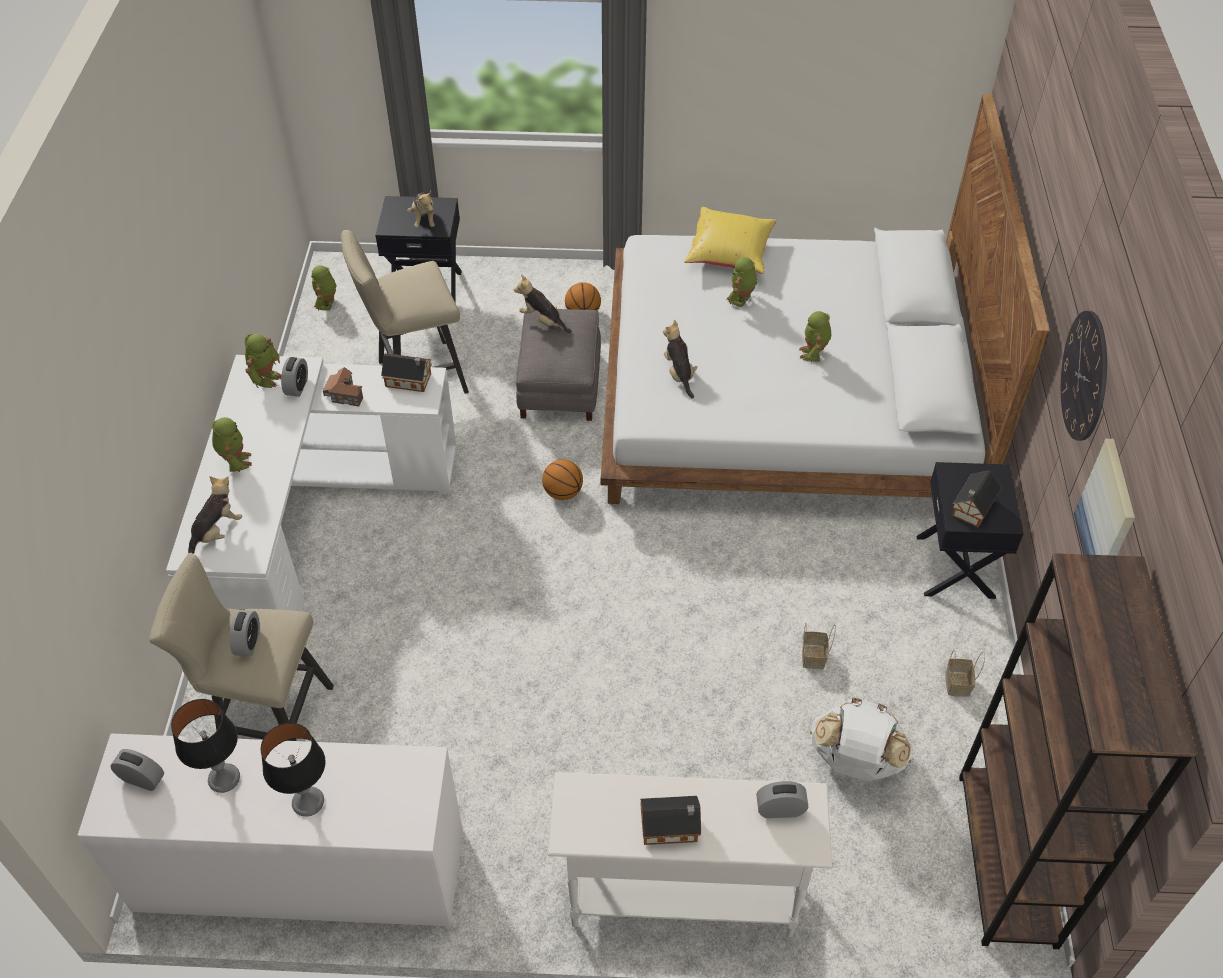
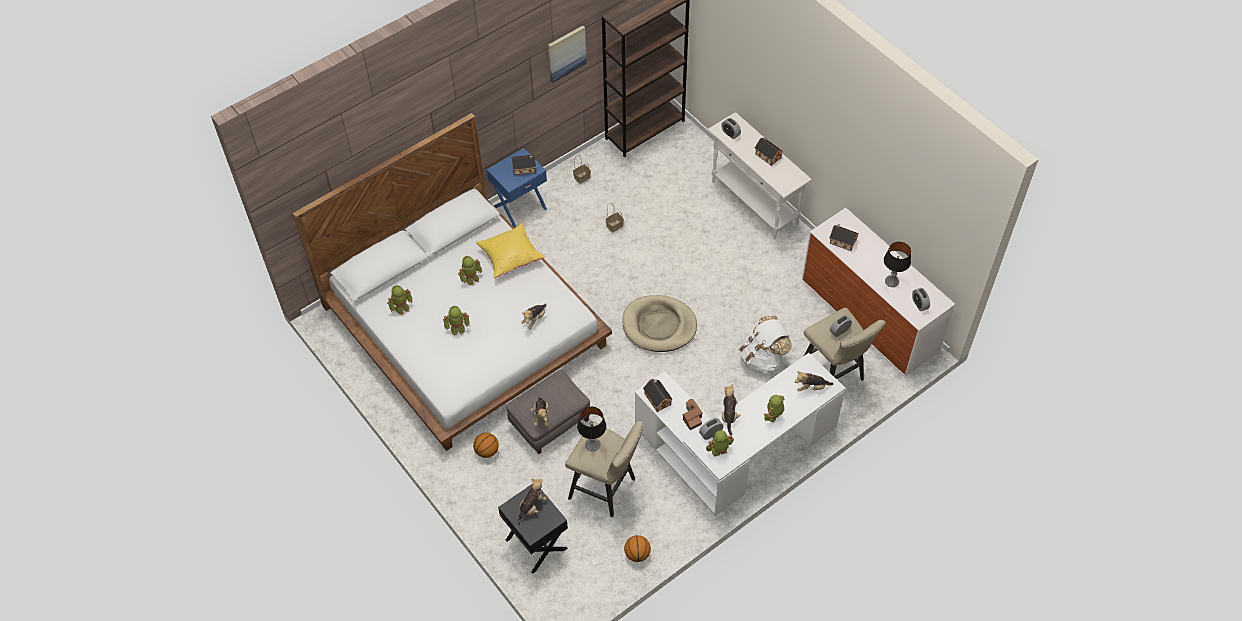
camera: 130 degrees left, 5 degrees up
table lamp [261,723,326,817] -> table lamp moved to [577,406,606,451]
toy robot [311,265,337,311] -> toy robot moved to [387,285,413,315]
basketball [542,459,583,500] -> basketball moved to [624,535,651,562]
yellow pillow [684,207,777,274] -> yellow pillow moved to [476,223,545,278]
white backpack [810,698,913,781] -> white backpack moved to [738,316,792,374]
black nightstand [916,462,1023,599] -> blue nightstand [487,148,547,228]
wall clock [1061,311,1107,441] -> none
none -> beige dog bed [622,295,697,352]
none -> plush toy [722,384,741,435]
none -> toy house [829,224,859,251]

